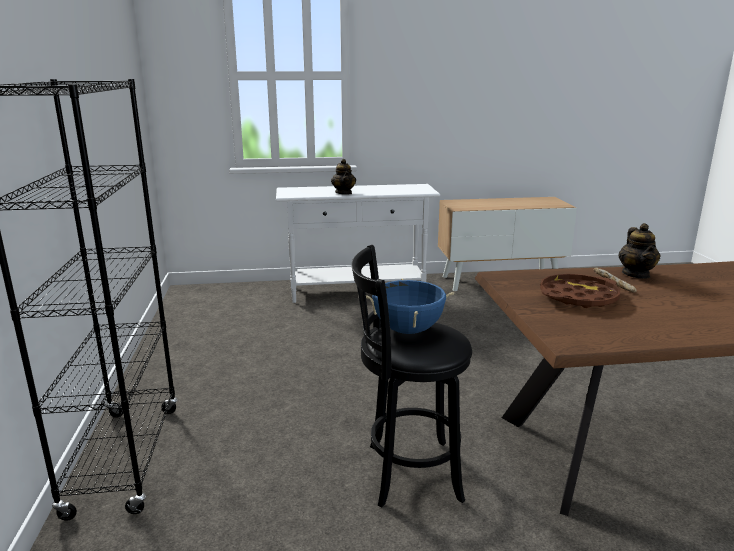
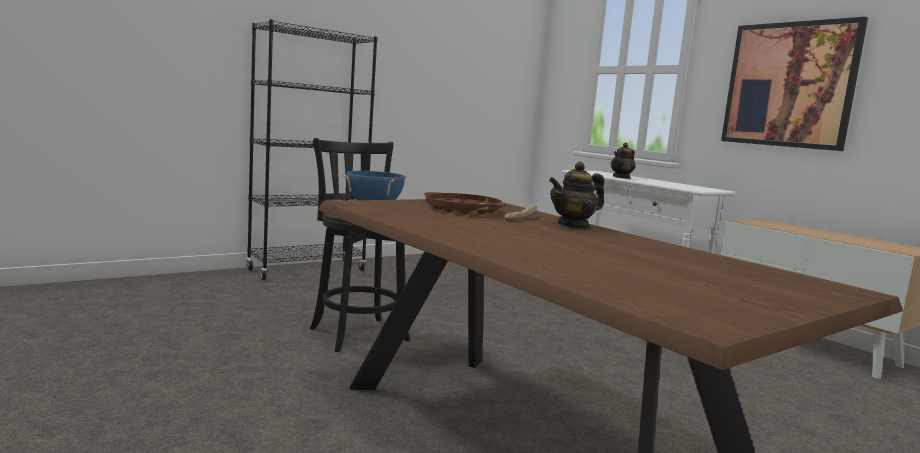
camera: 60 degrees right, 10 degrees down
none -> picture [721,17,868,151]

